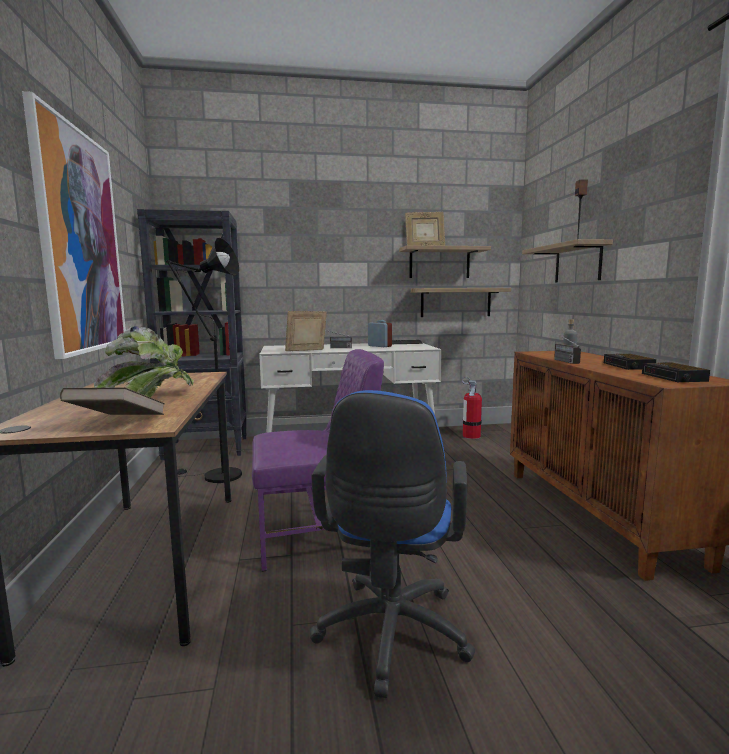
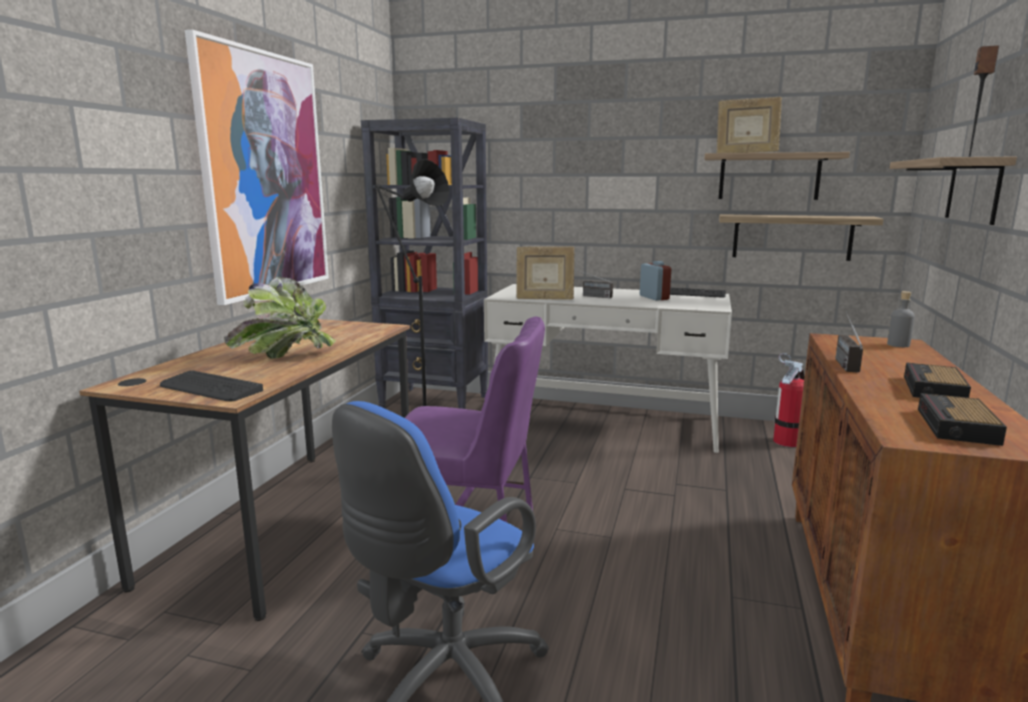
camera: 25 degrees right, 5 degrees up
brown book [60,388,165,415] -> keyboard [160,370,263,401]
picture frame [285,311,327,351] -> picture frame turned 150 degrees counterclockwise [516,246,574,300]

